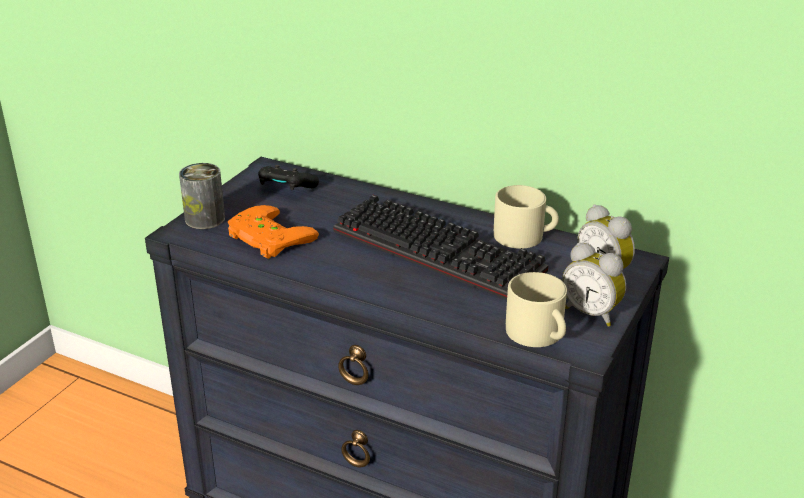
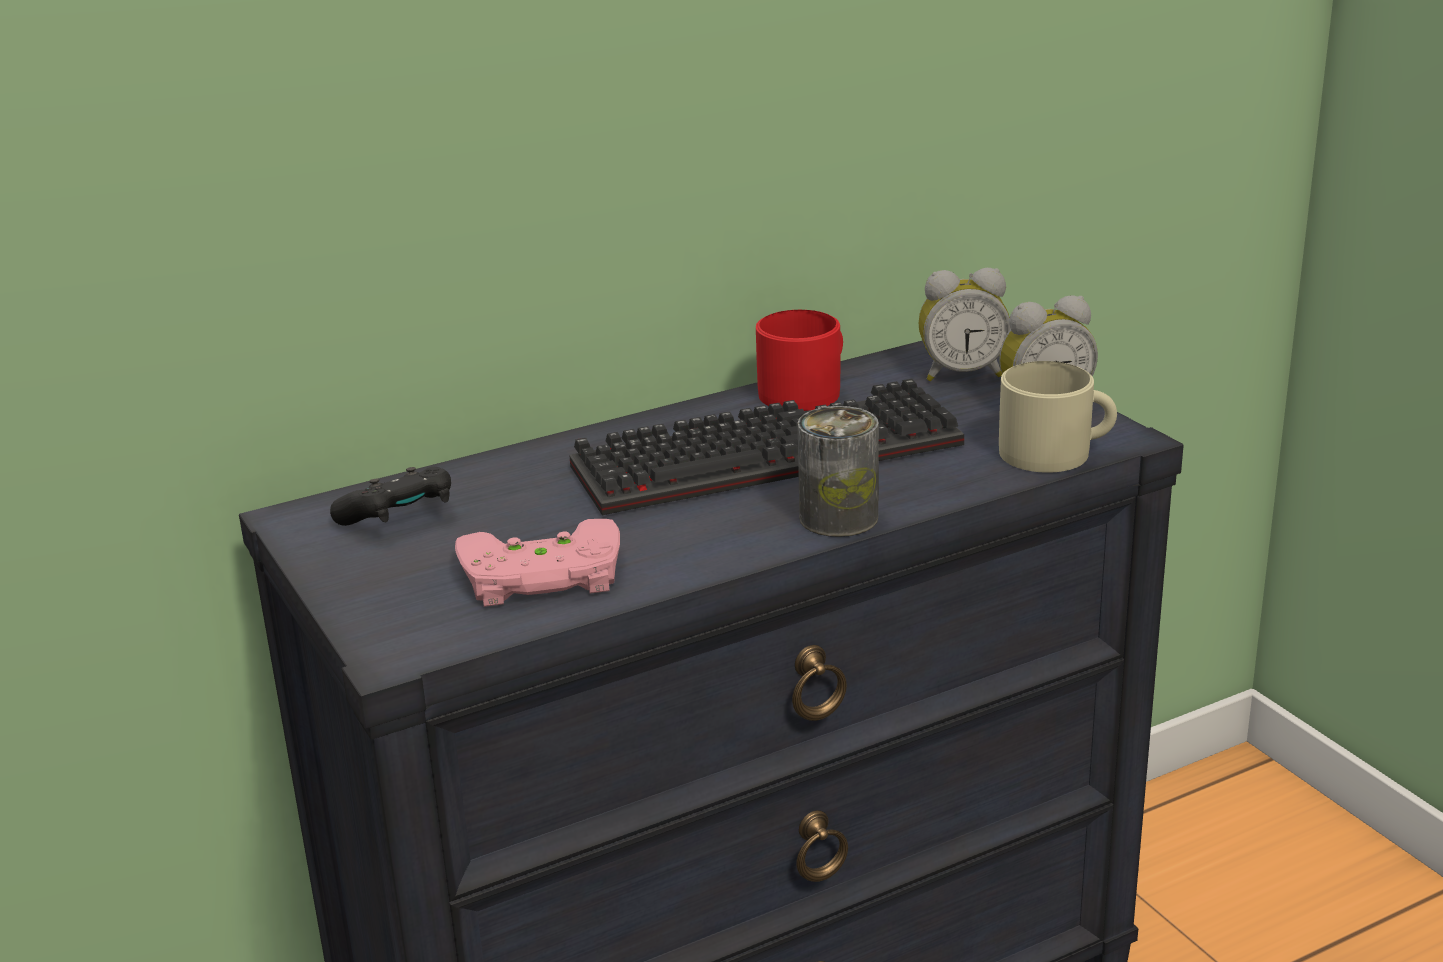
camera: 55 degrees left, 5 degrees down
can [179,163,225,229] -> can moved to [798,406,879,537]
orange game controller [228,205,319,259] -> pink game controller [455,519,620,607]
beige mug [494,185,559,249] -> red mug [756,310,843,411]

